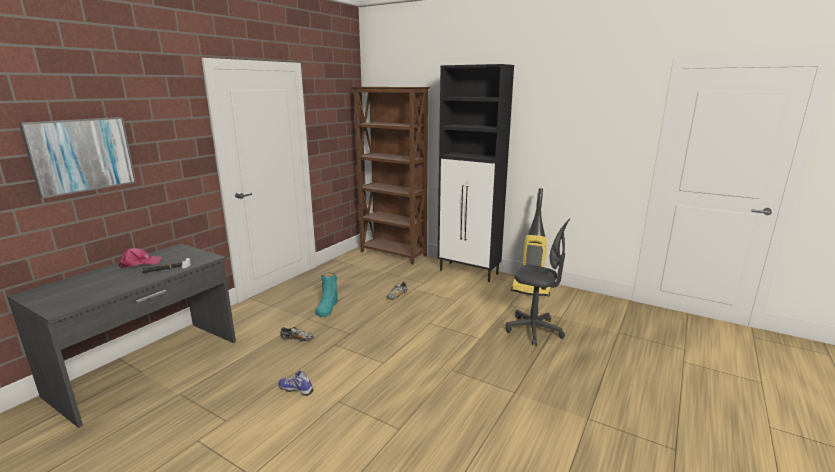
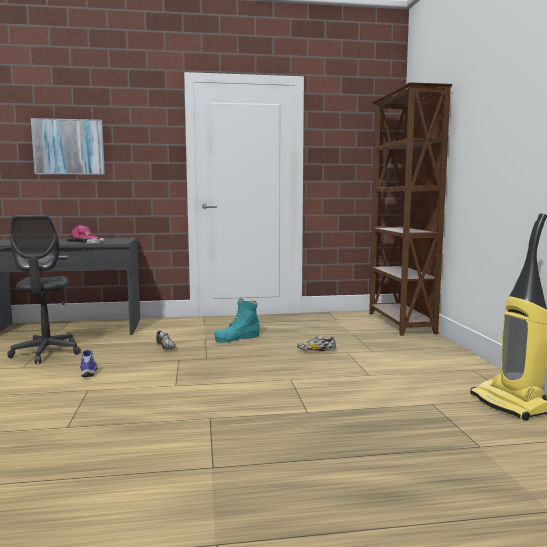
camera: 50 degrees right, 10 degrees down
black cabinet [438,64,514,282] -> none
grey office chair [506,218,570,346] -> grey office chair moved to [7,215,81,364]

